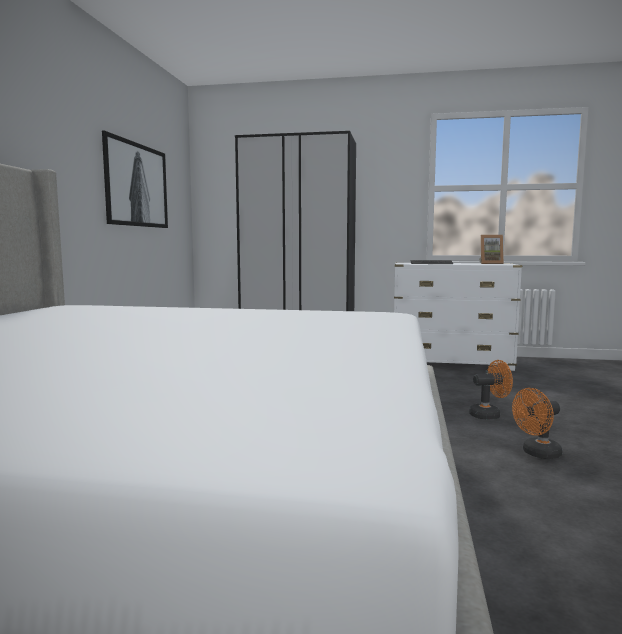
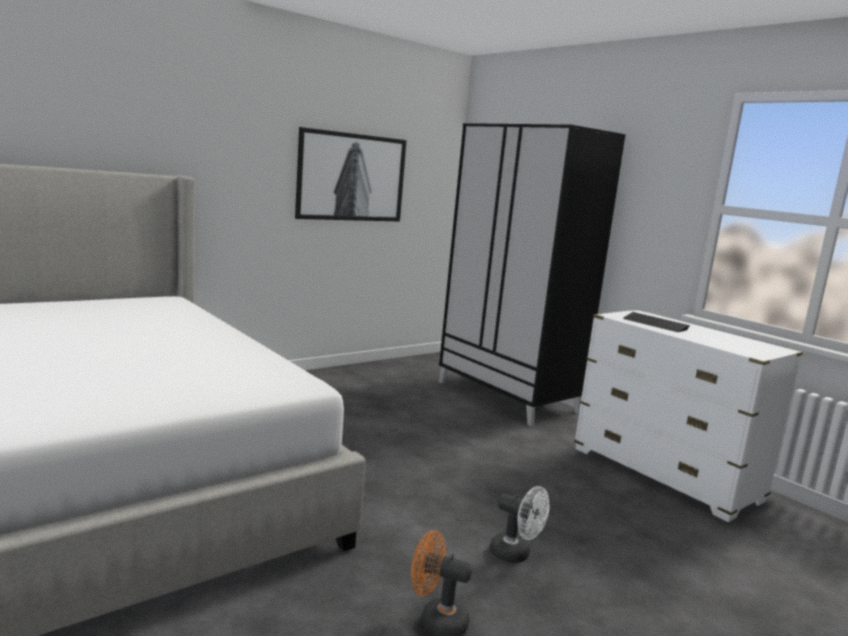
camera: 40 degrees right, 5 degrees up
orange fan [469,360,513,419] -> white fan [489,486,550,563]
picture frame [479,235,504,264] -> none

